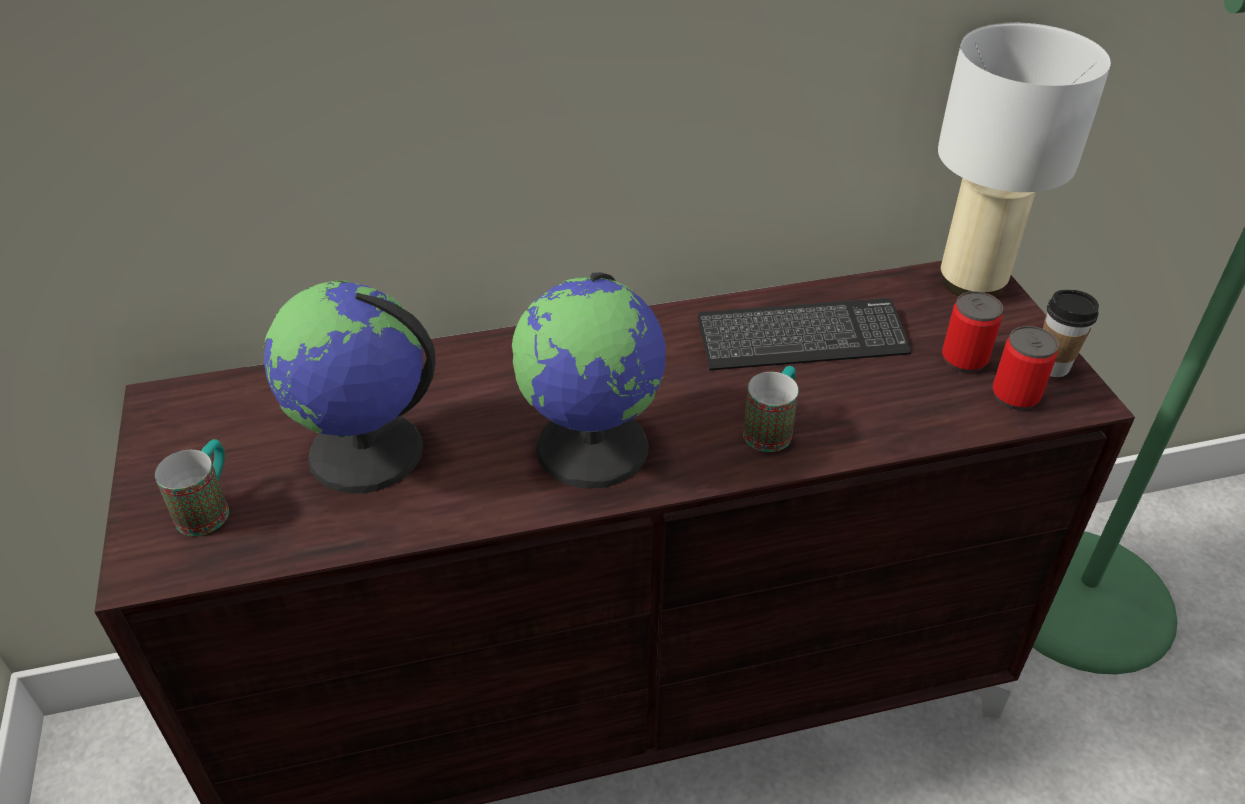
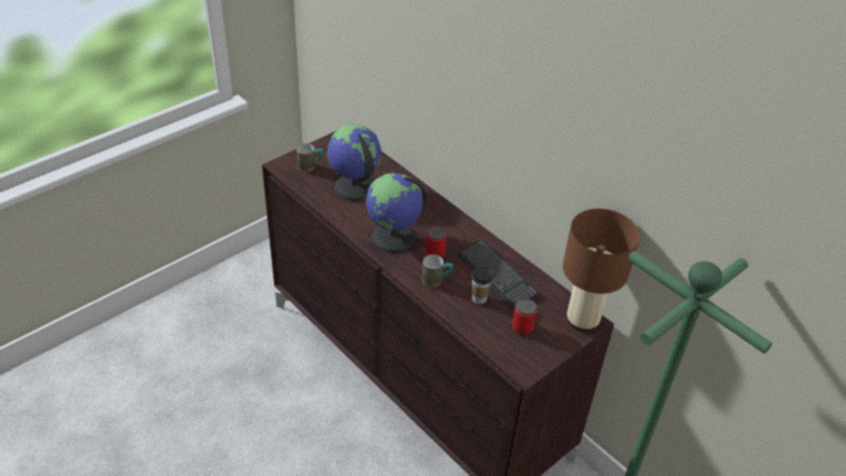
camera: 60 degrees right, 0 degrees up
white table lamp [938,23,1111,297] -> brown table lamp [563,209,640,332]
can [993,326,1059,410] -> can moved to [425,226,447,258]
cup [1043,289,1099,377] -> cup moved to [472,265,493,304]

